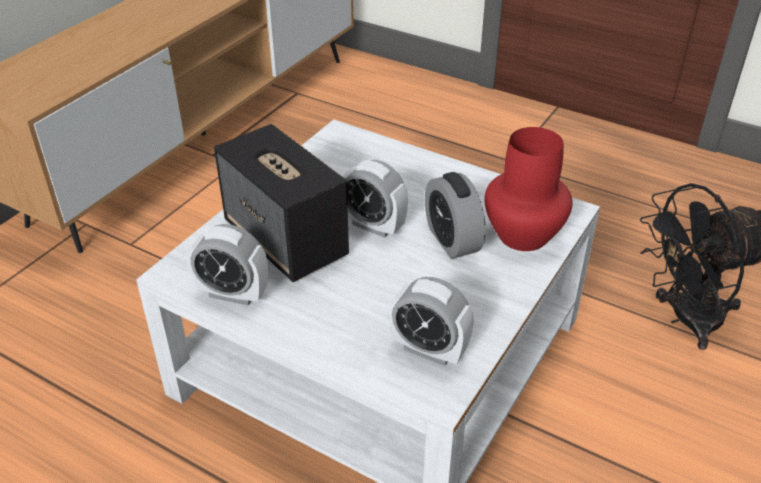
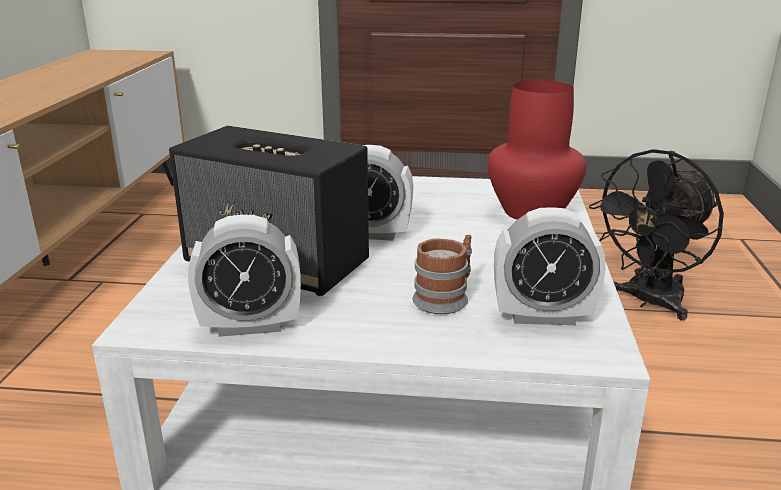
camera: 25 degrees left, 15 degrees down
alarm clock [425,172,486,259] -> none
none -> mug [412,235,472,314]

